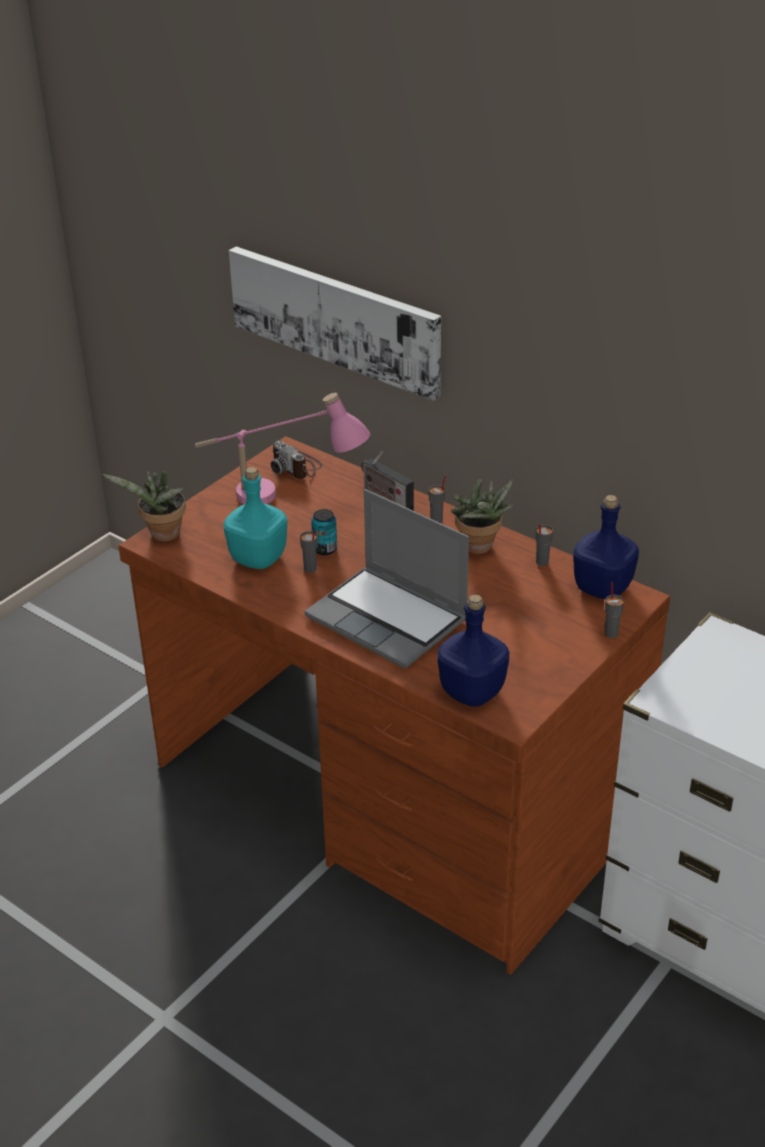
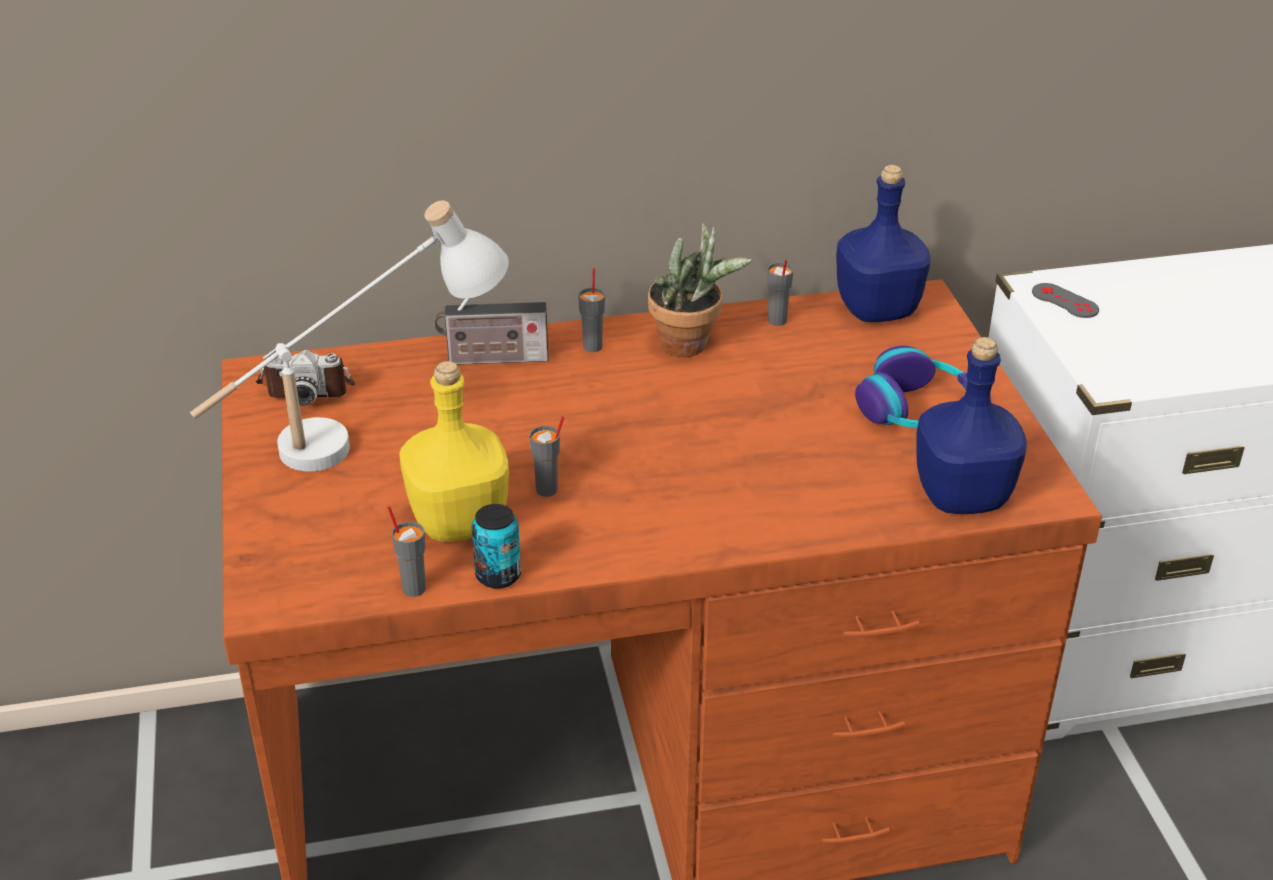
camera: 50 degrees left, 0 degrees up
potted plant [102,469,186,542] -> none
pink table lamp [195,393,370,504] -> white table lamp [190,200,509,472]
turquoise bottle [224,467,287,569] -> yellow bottle [399,361,509,542]
picture [229,246,441,401] -> none
laptop [304,489,469,669] -> none
can [311,509,337,555] -> can moved to [472,504,521,589]
grey cup [605,582,624,638] -> grey cup moved to [388,506,426,597]
none -> headphones [855,346,967,428]
none -> grey game controller [1032,283,1099,318]

